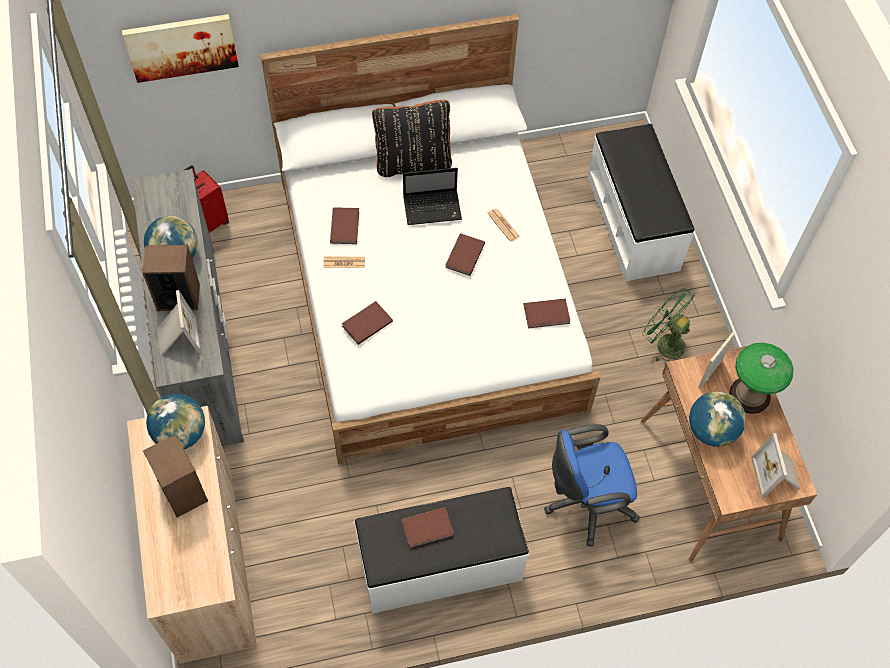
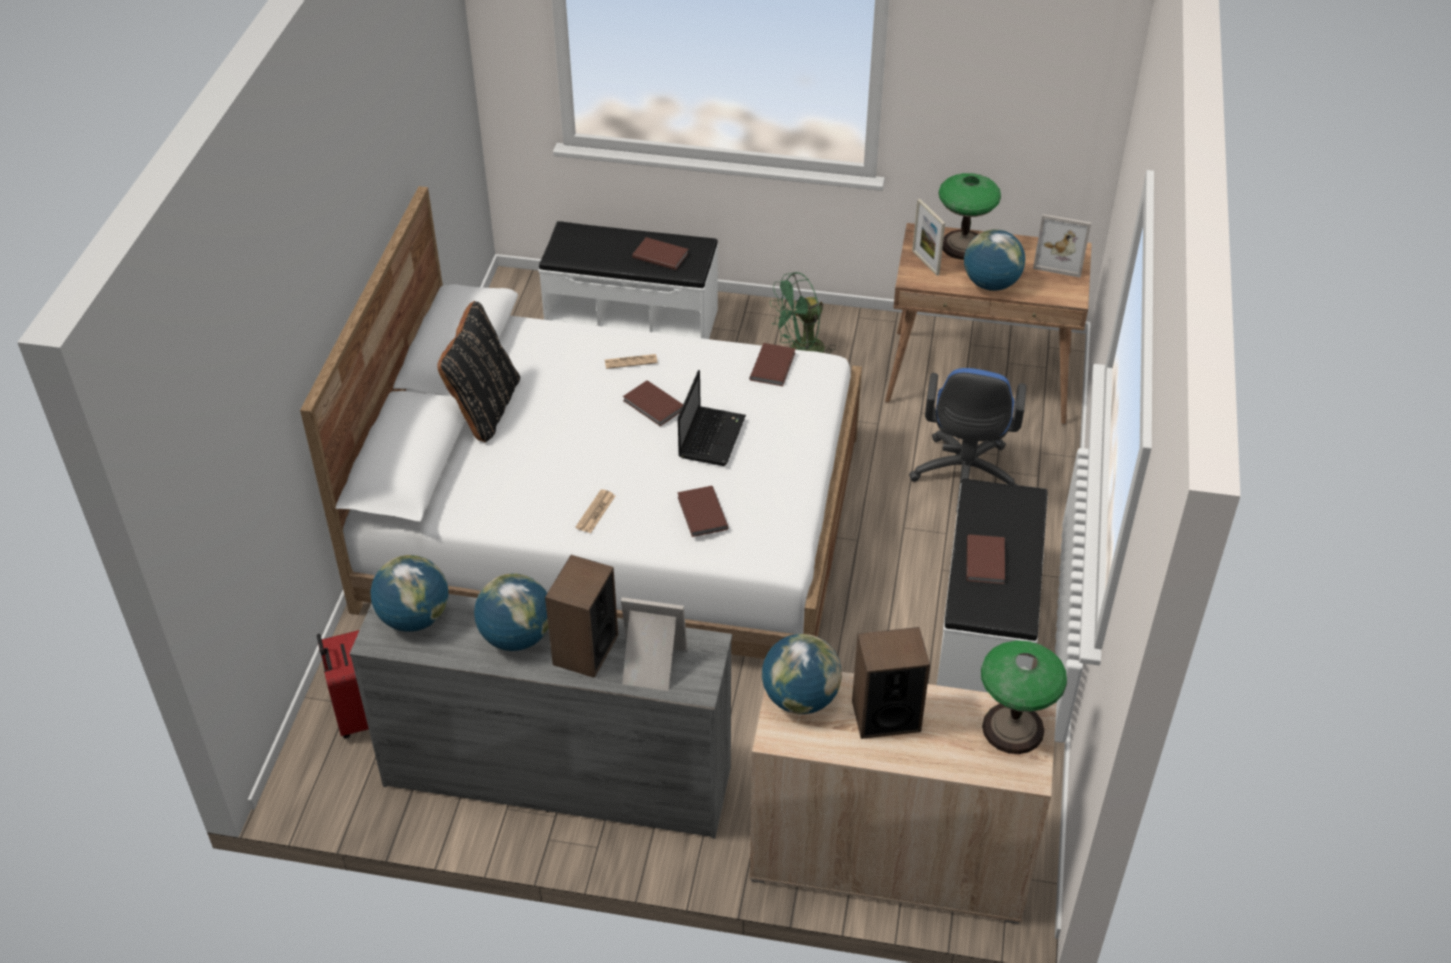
camera: 65 degrees left, 15 degrees down
picture [122,14,239,83] -> none
brown book [330,207,359,244] -> brown book moved to [632,237,689,270]
laptop [403,168,462,225] -> laptop moved to [678,370,746,466]
none -> globe [370,555,448,632]
none -> table lamp [981,641,1067,754]

